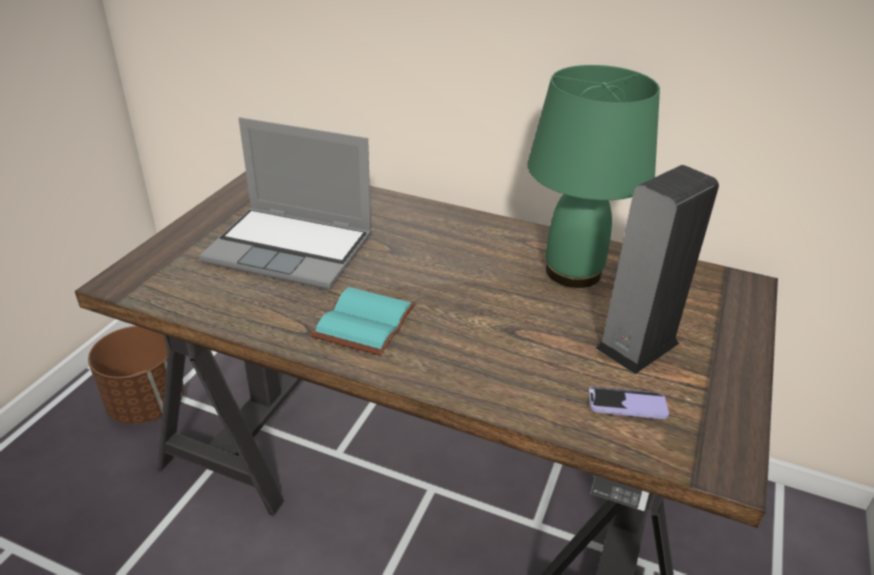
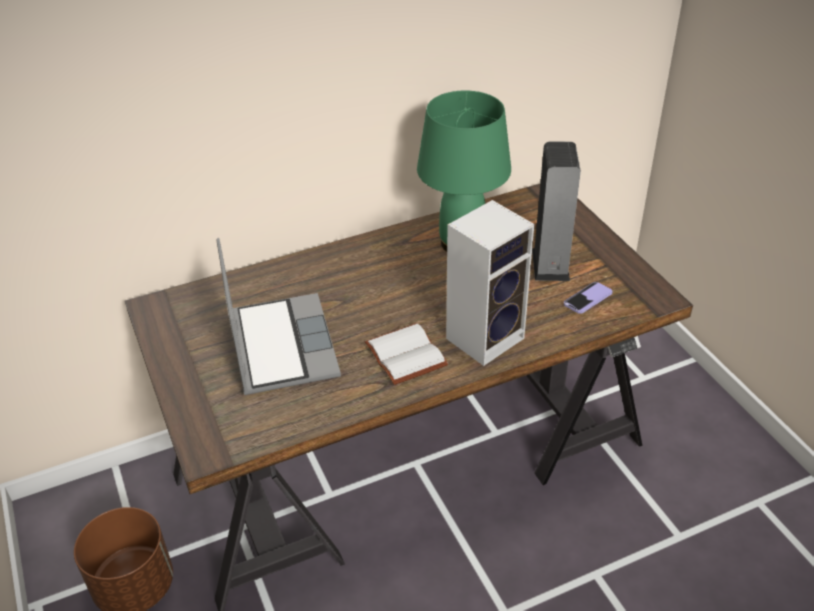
camera: 45 degrees left, 5 degrees up
laptop [199,117,372,290] -> laptop turned 75 degrees counterclockwise [217,238,341,395]
turquoise book [311,287,415,356] -> white book [365,323,448,385]
none -> speaker [446,200,534,366]

